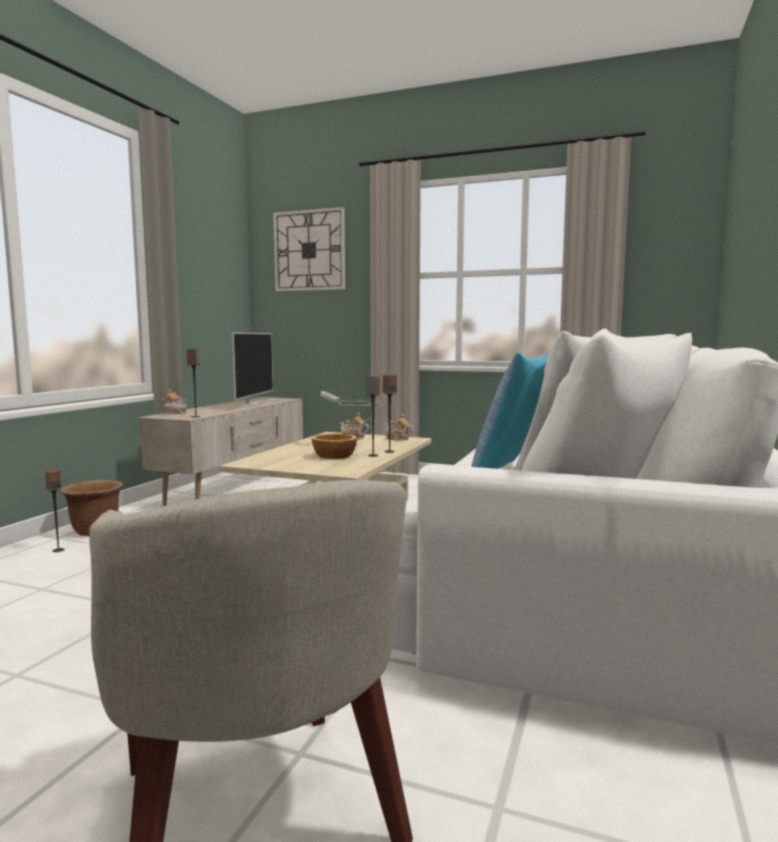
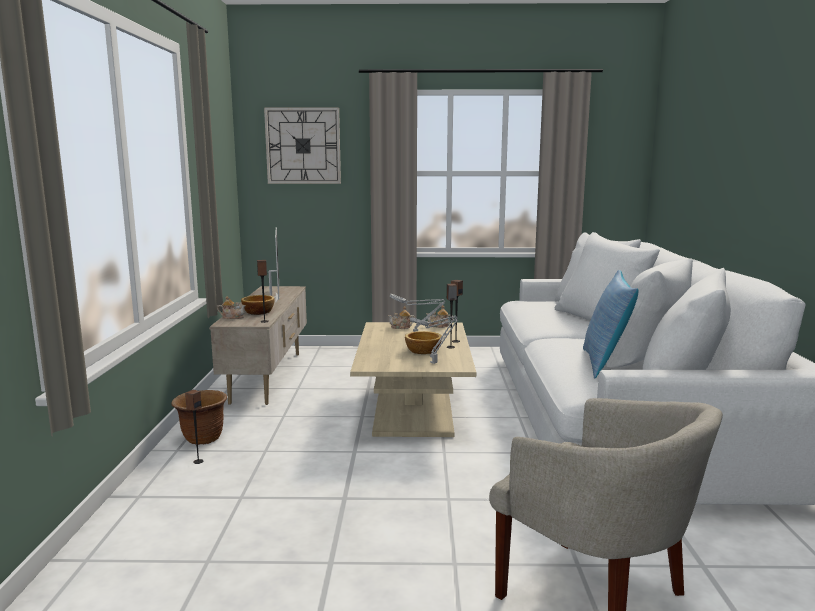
camera: 20 degrees left, 5 degrees up
none -> bowl [241,295,275,315]
none -> grey table lamp [410,316,458,364]

